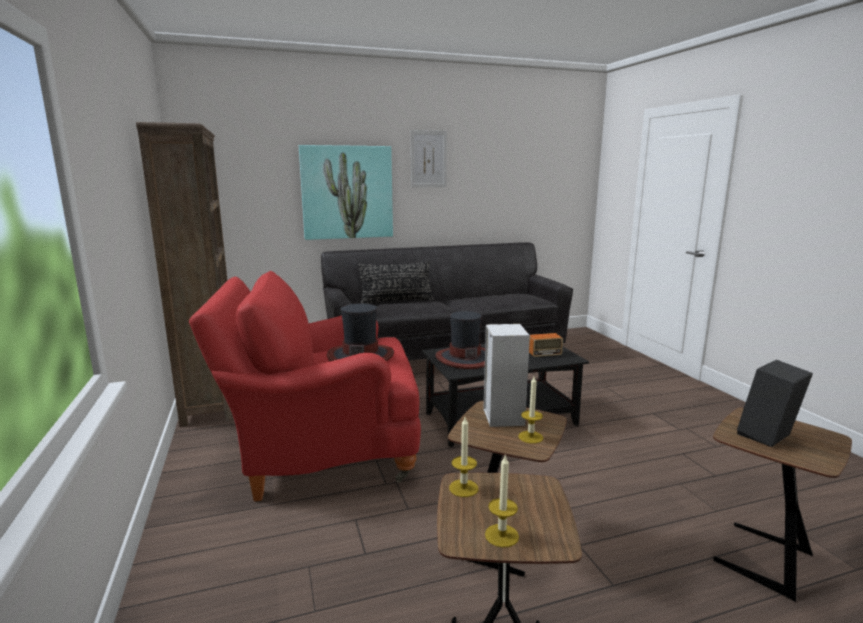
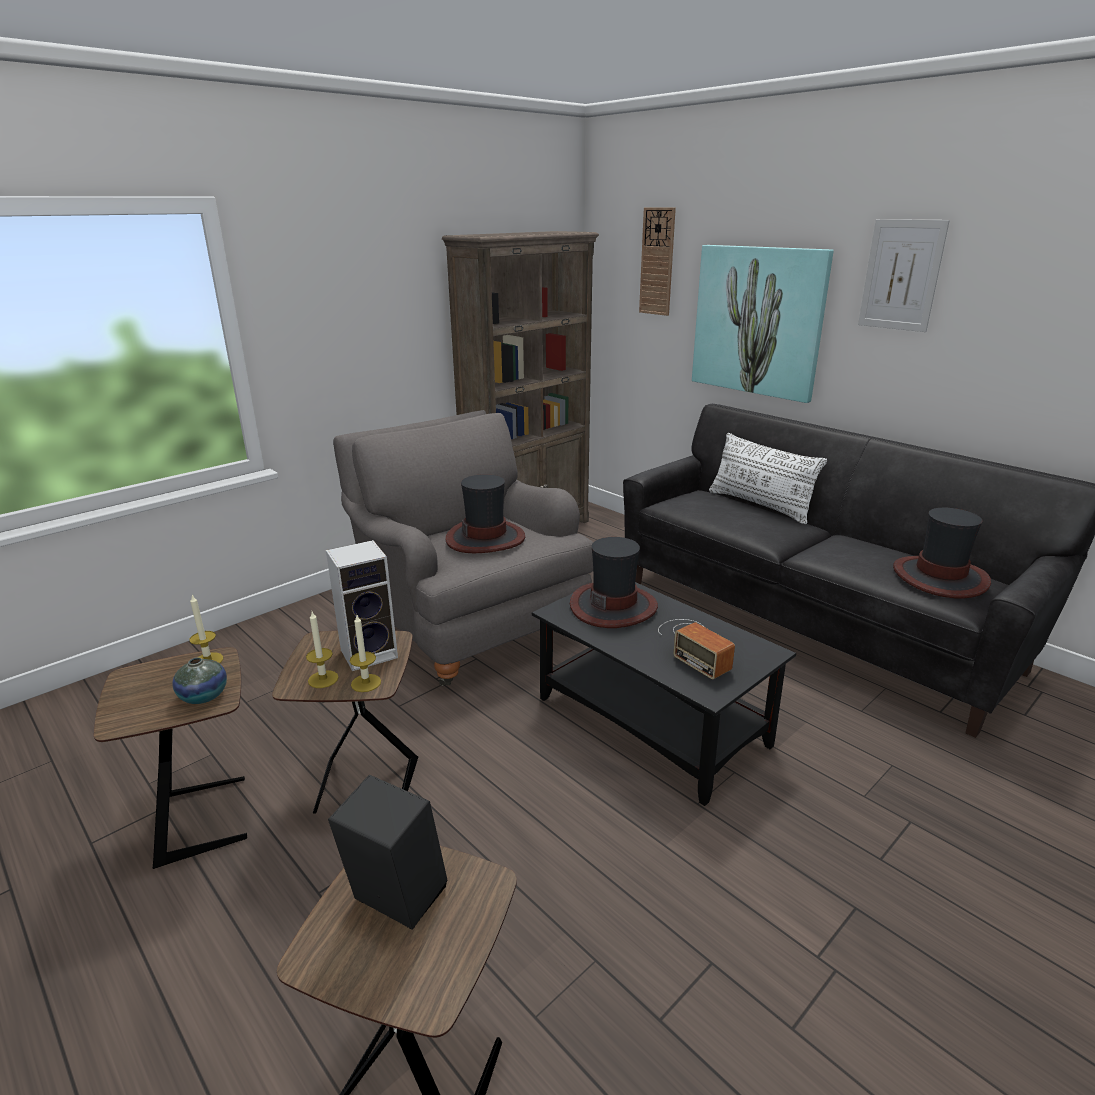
camera: 65 degrees right, 10 degrees up
red armchair [189,271,421,501] -> grey armchair [333,410,593,686]
black pillow [358,261,434,304] -> white pillow [709,433,827,524]
candle [485,456,519,548] -> candle moved to [350,615,381,692]
none -> vase [172,657,227,704]
none -> wall clock [639,207,676,316]
none -> hat [893,508,991,598]

